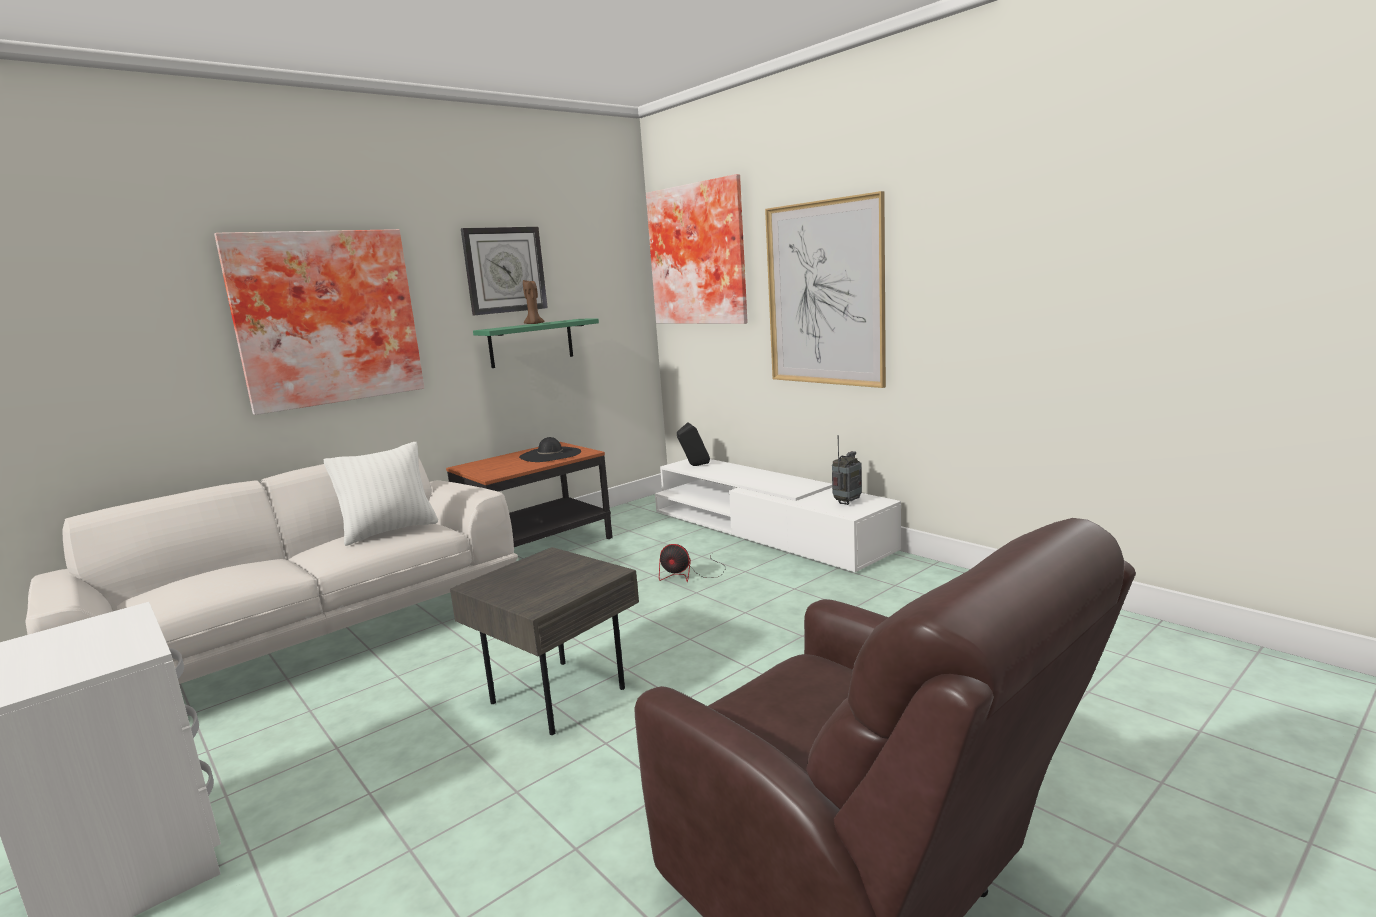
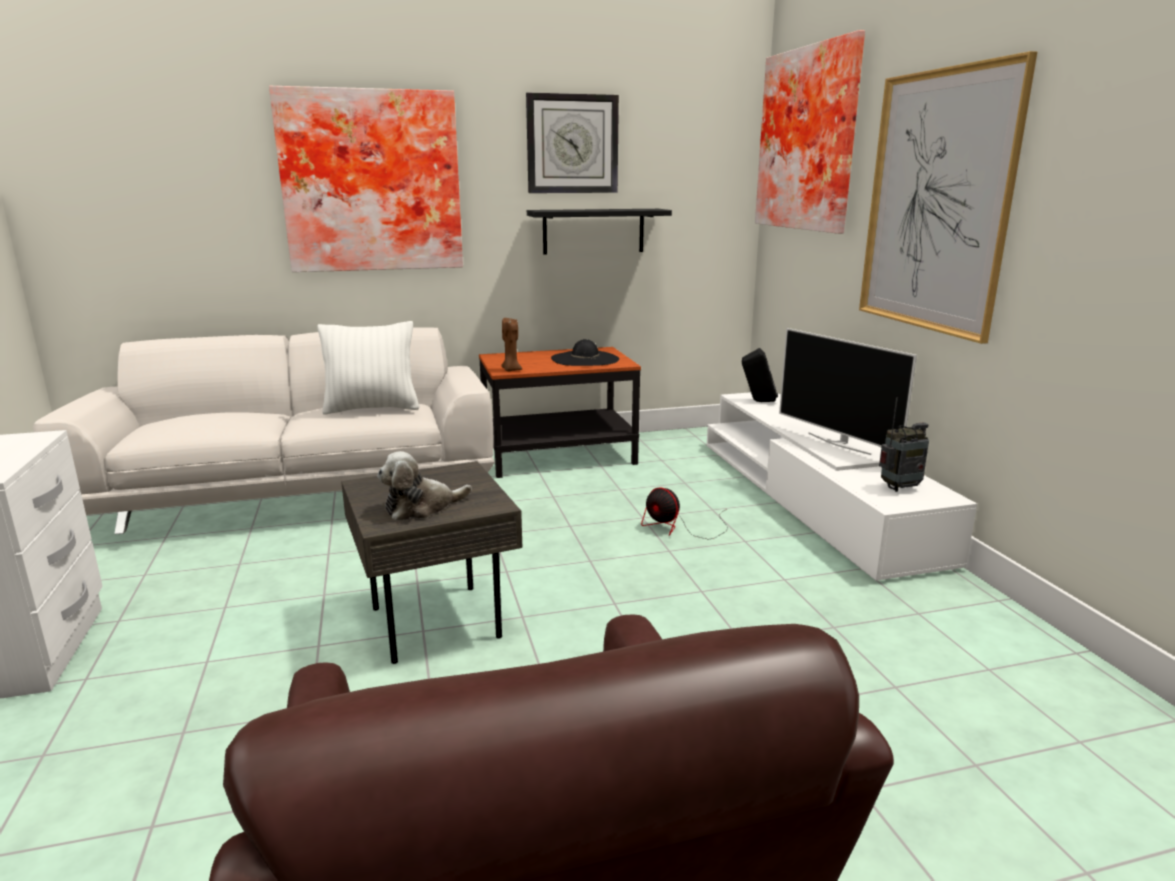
camera: 25 degrees right, 5 degrees up
green shelf [473,319,599,368] -> black shelf [527,209,672,254]
brown candle [523,280,545,324] -> brown candle moved to [501,318,522,371]
none -> plush toy [377,451,472,521]
none -> television [779,328,917,455]

